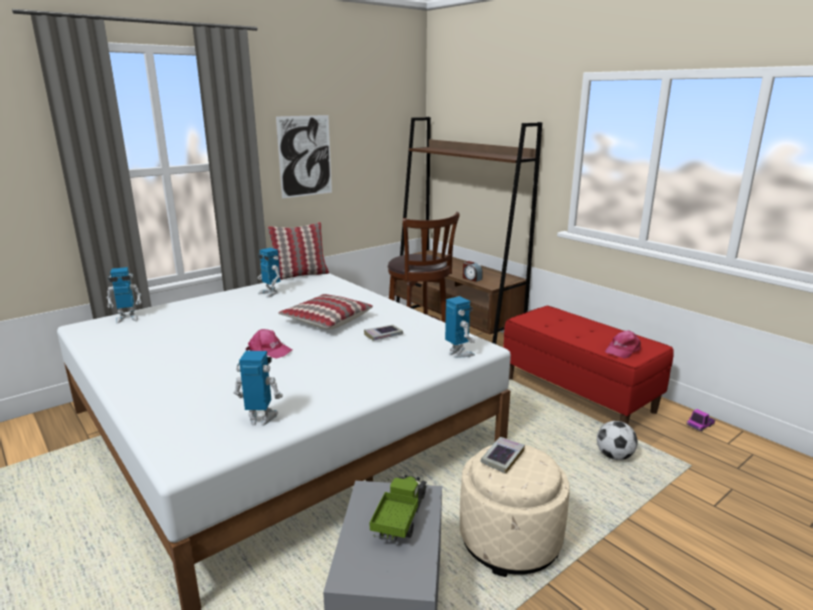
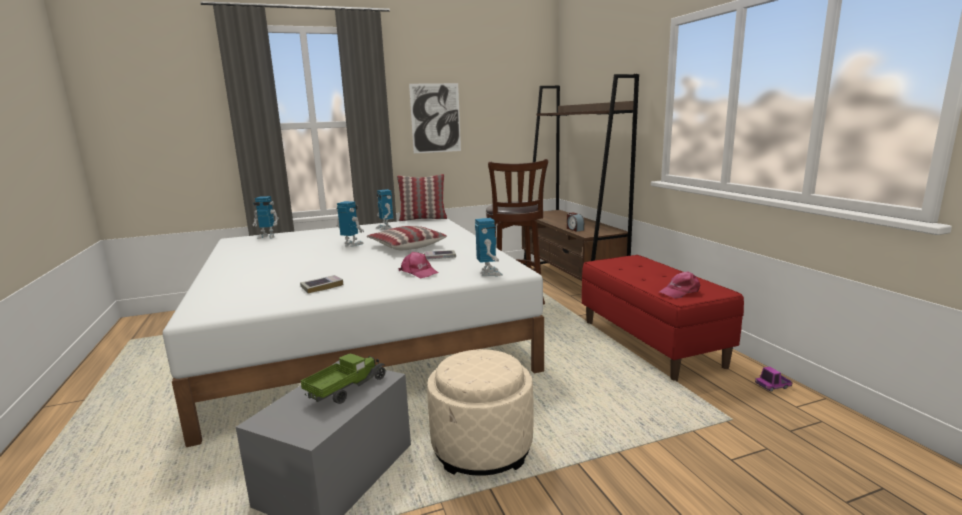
camera: 20 degrees right, 5 degrees down
toy robot [234,351,283,426] -> toy robot moved to [337,201,364,247]
pink cap [246,329,292,359] -> pink cap moved to [398,252,438,278]
book [480,437,525,474] -> book moved to [300,275,343,294]
football [597,421,638,460] -> none

